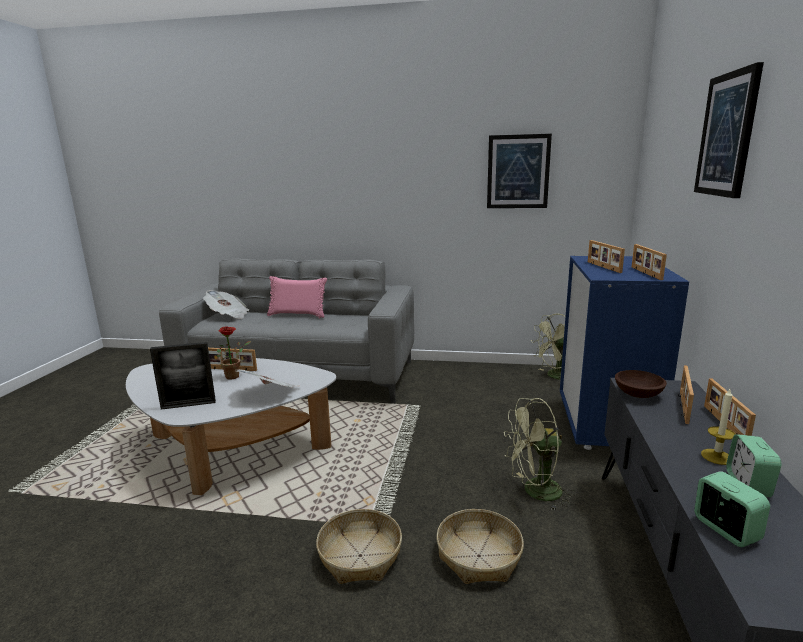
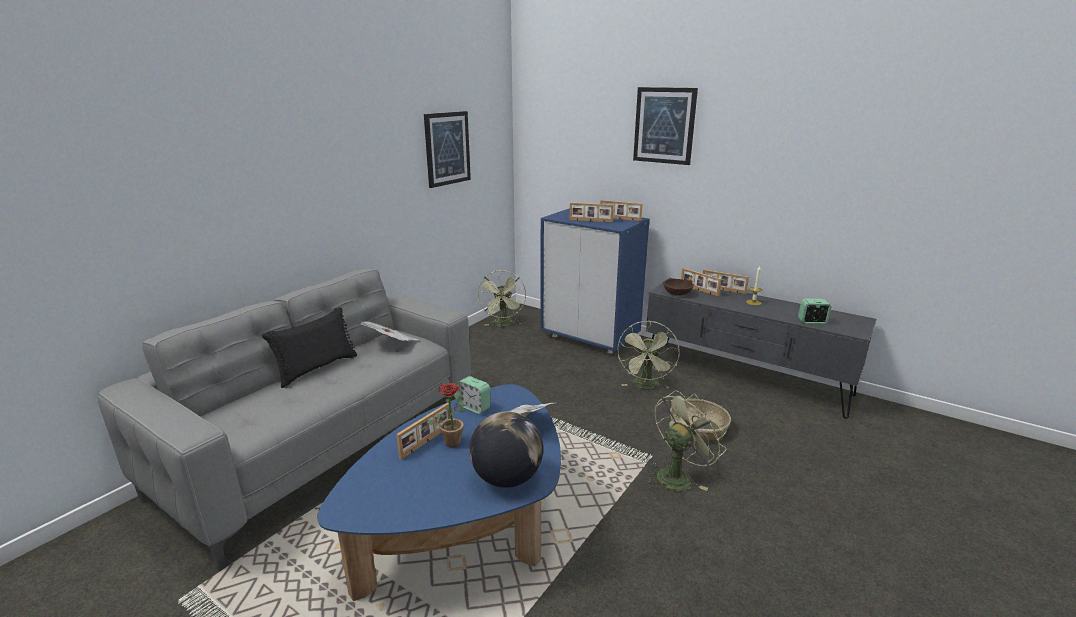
camera: 65 degrees left, 5 degrees up
white coffee table [126,358,336,495] -> blue coffee table [317,384,561,601]
picture frame [150,342,216,410] -> globe [469,411,543,488]
newspaper [203,290,249,319] -> newspaper moved to [361,321,418,341]
pink pillow [267,276,327,318] -> black pillow [262,307,357,388]
basket [316,509,402,584] -> green fan [645,390,727,491]
alarm clock [726,434,781,497] -> alarm clock moved to [457,376,491,414]

